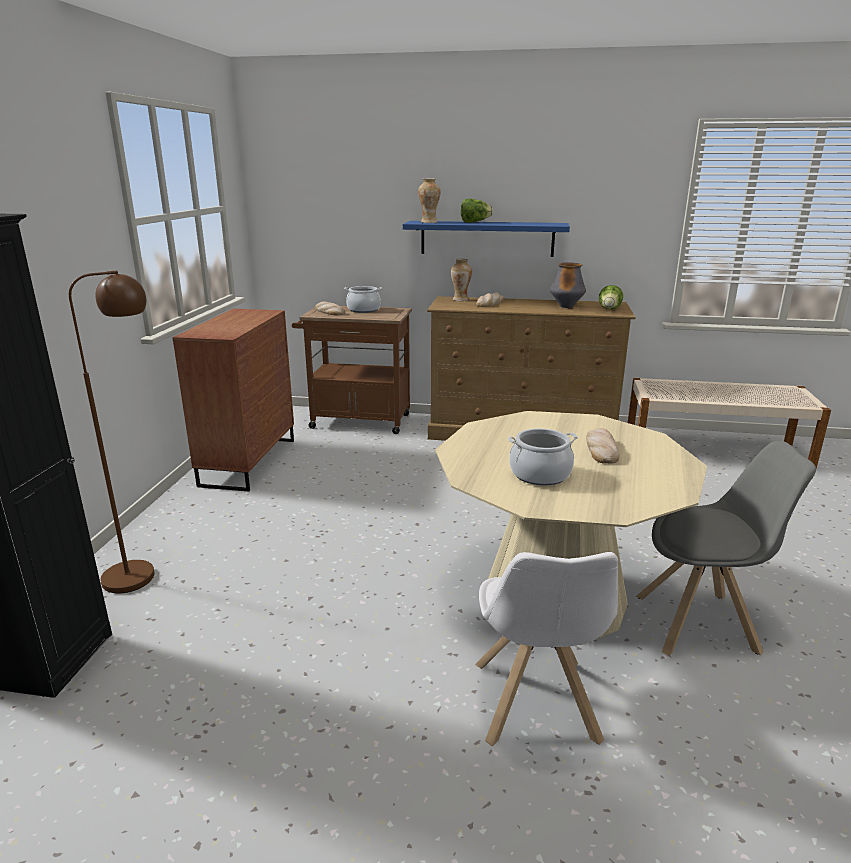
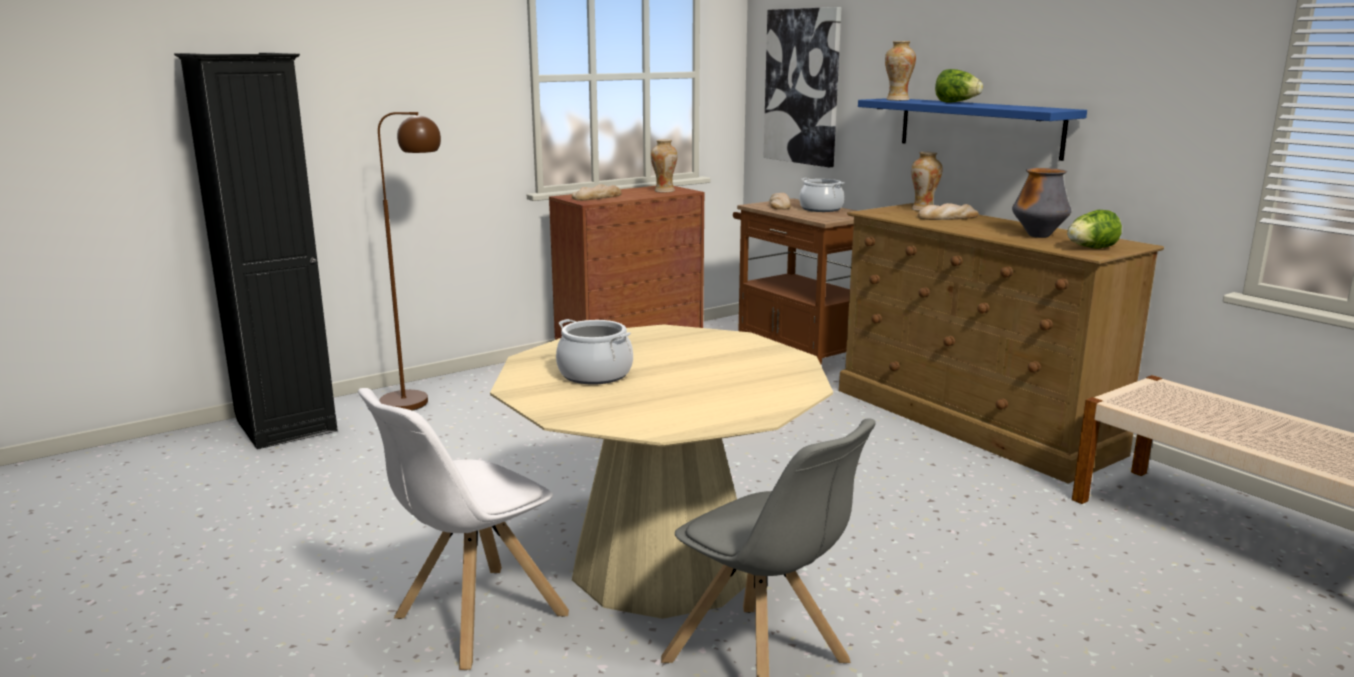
camera: 45 degrees right, 5 degrees down
bread [586,428,619,464] -> bread moved to [572,184,622,201]
none -> vase [651,139,677,193]
none -> picture [763,7,842,167]

